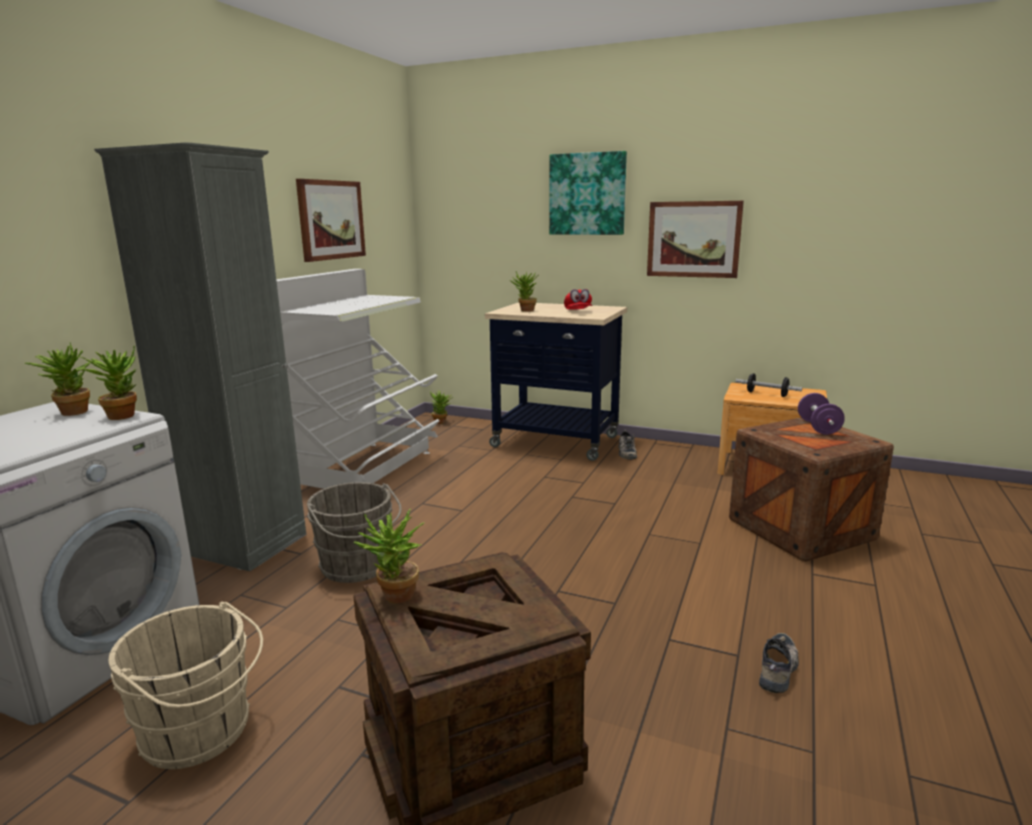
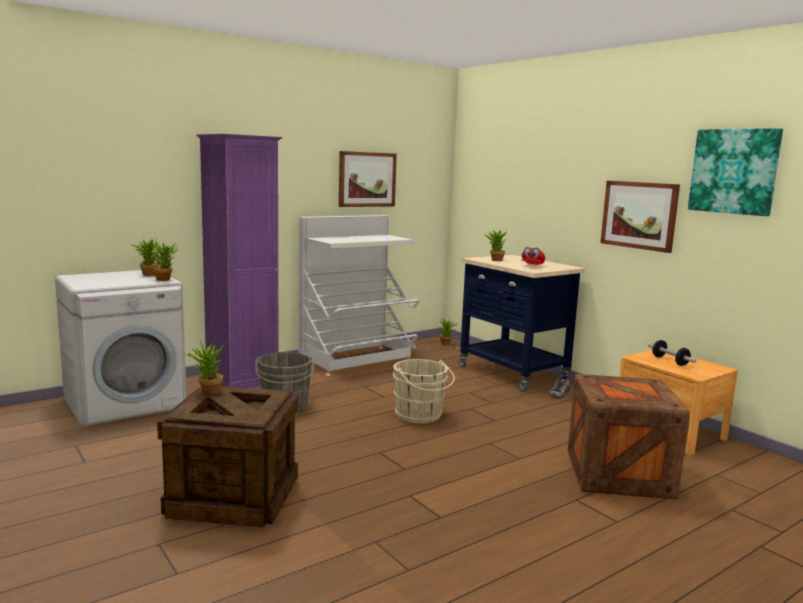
camera: 30 degrees right, 5 degrees down
grey cabinet [94,143,306,571] -> purple cabinet [197,134,282,389]
beige bucket [108,601,263,769] -> beige bucket moved to [393,359,455,423]
picture [549,151,627,235] -> picture moved to [688,128,783,216]
shoe [759,633,799,693] -> none
purple dumbbell [798,393,845,435] -> none

